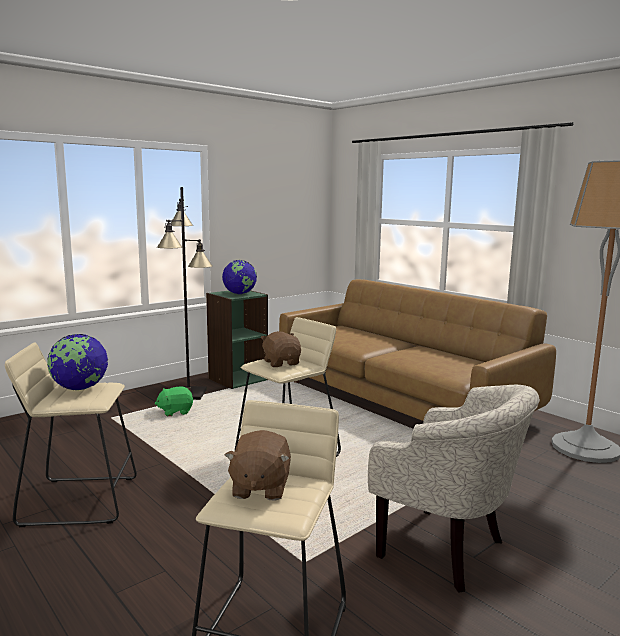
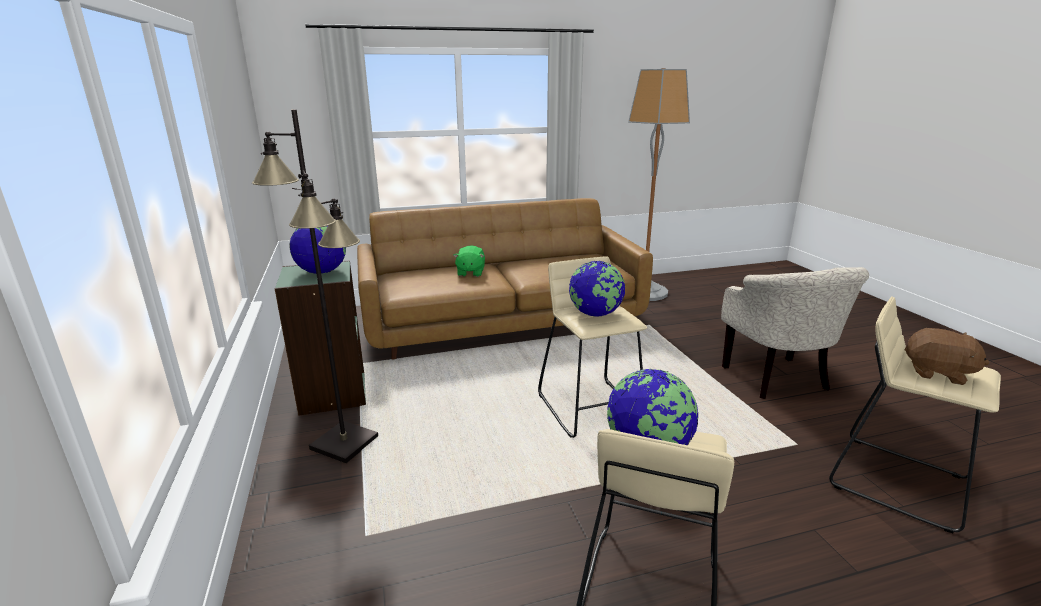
camera: 65 degrees left, 10 degrees up
green plush toy [155,387,194,416] -> green plush toy moved to [453,245,485,277]
brown plush toy [260,331,301,367] -> globe [569,261,625,317]
beige armchair [368,385,540,593] -> beige armchair turned 105 degrees clockwise [721,267,869,399]

